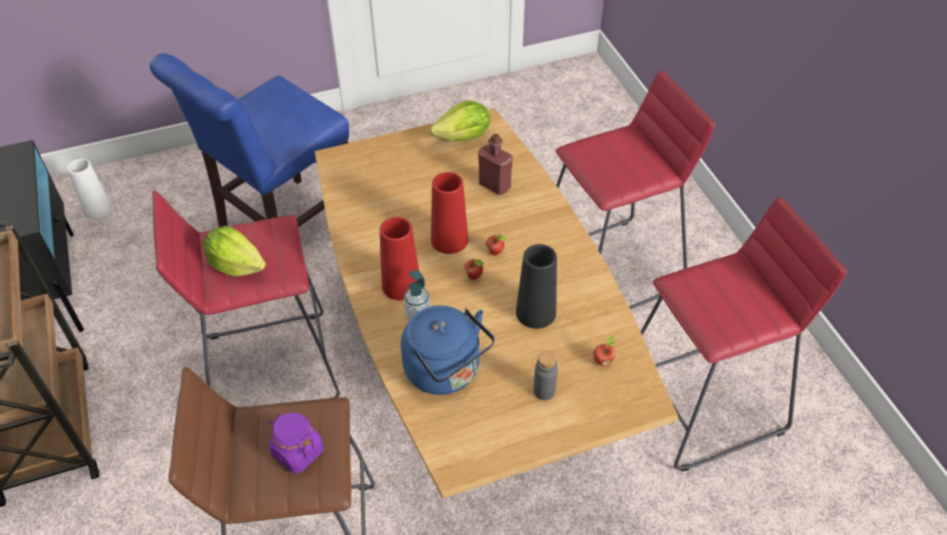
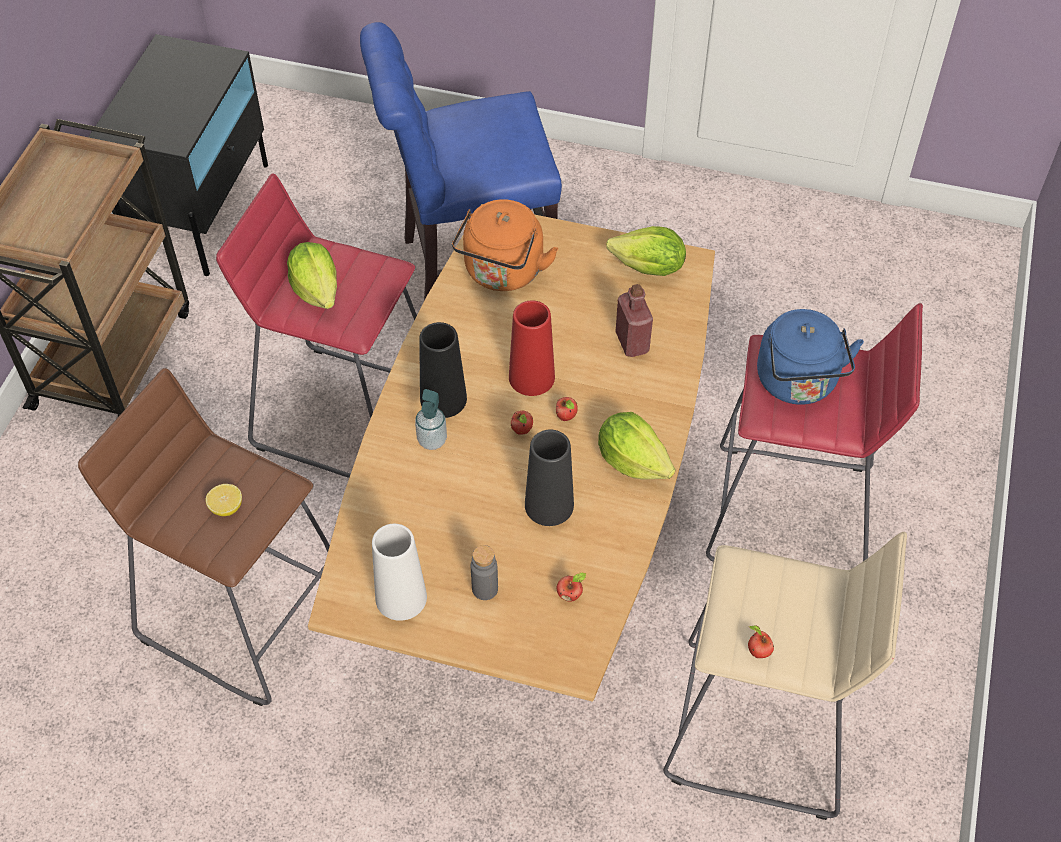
camera: 35 degrees right, 5 degrees up
white vase [67,159,112,219] -> white vase moved to [372,524,427,621]
purple jar [270,412,323,473] -> lemon [206,484,242,516]
red vase [380,217,419,301] -> black vase [419,322,467,418]
blue kettle [401,305,495,395] -> blue kettle moved to [757,309,864,405]
red stool [641,197,847,471] -> beige stool [664,532,907,820]
none -> orange kettle [452,199,558,291]
none -> lettuce [598,412,675,480]
none -> apple [748,626,774,658]

